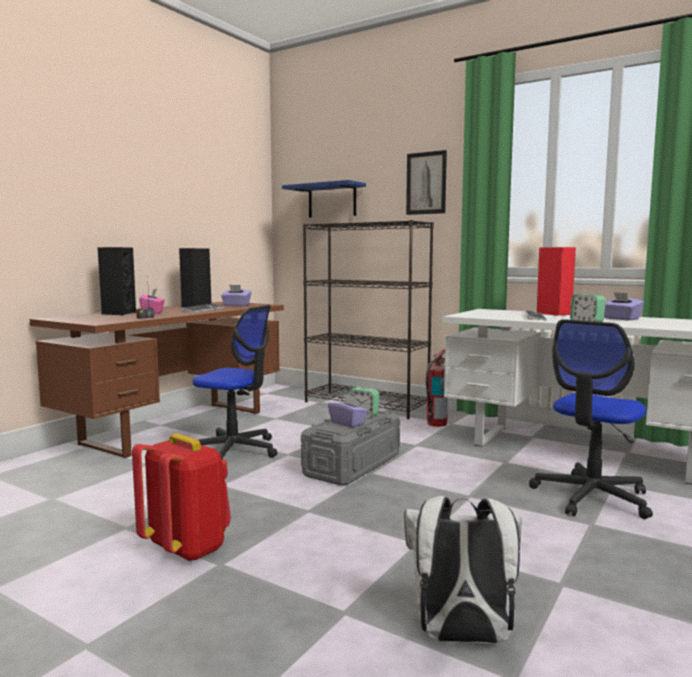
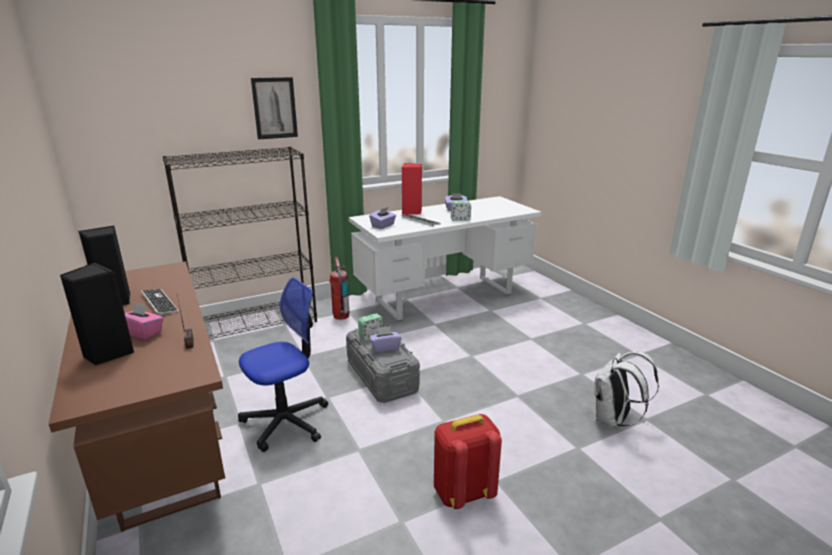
camera: 60 degrees left, 15 degrees up
purple tissue box [221,285,251,306] -> purple tissue box moved to [369,207,396,229]
blue shelf [282,180,366,218] -> none
office chair [529,319,653,519] -> none

